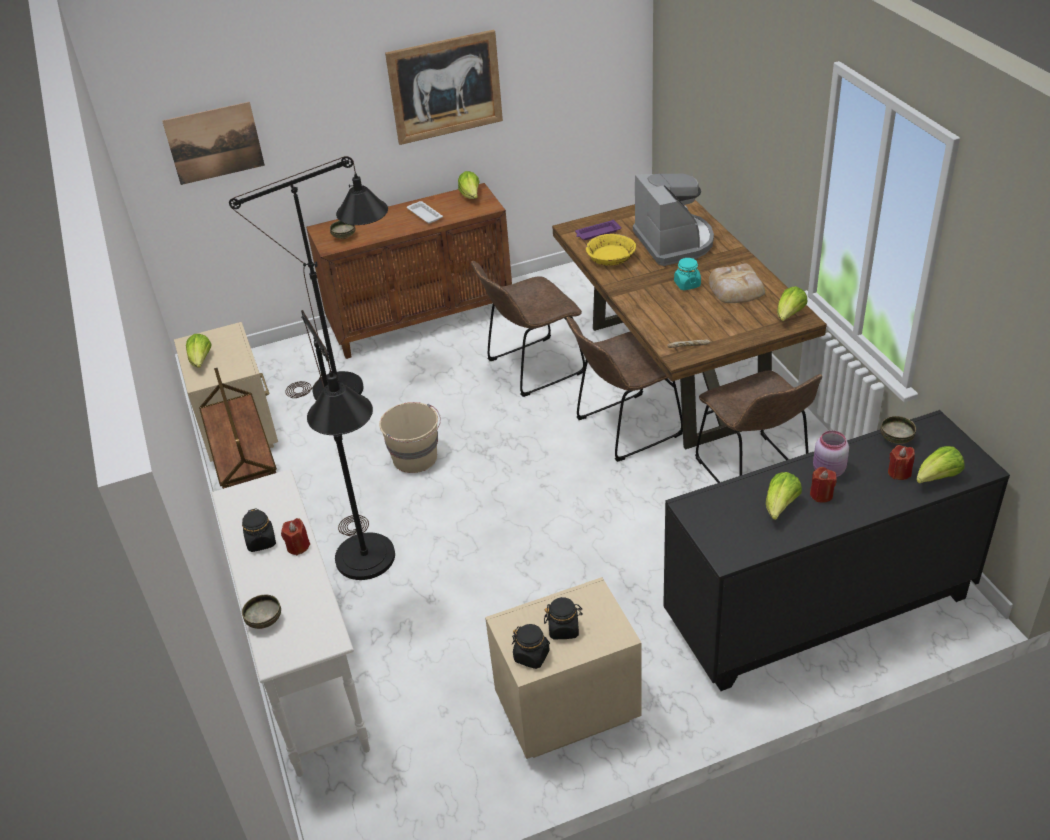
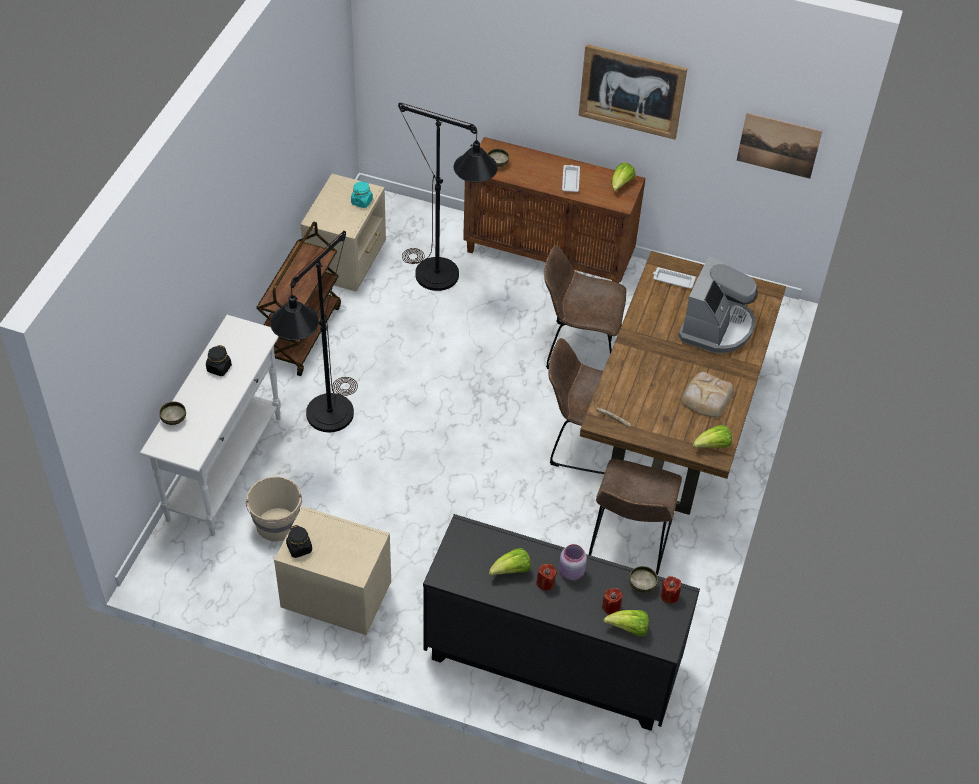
camera: 35 degrees right, 10 degrees up
picture [162,102,265,185] -> picture moved to [737,113,822,179]
lettuce [186,334,212,368] -> none
red candle [281,518,310,555] -> red candle moved to [661,576,681,604]
beige bucket [379,402,441,473] -> beige bucket moved to [246,476,302,542]
black jar [544,597,583,639] -> none
purple tray [575,220,621,240] -> white tray [653,267,696,289]
yellow bowl [586,234,636,266] -> none
turquoise jar [674,258,701,290] -> turquoise jar moved to [351,181,373,208]

